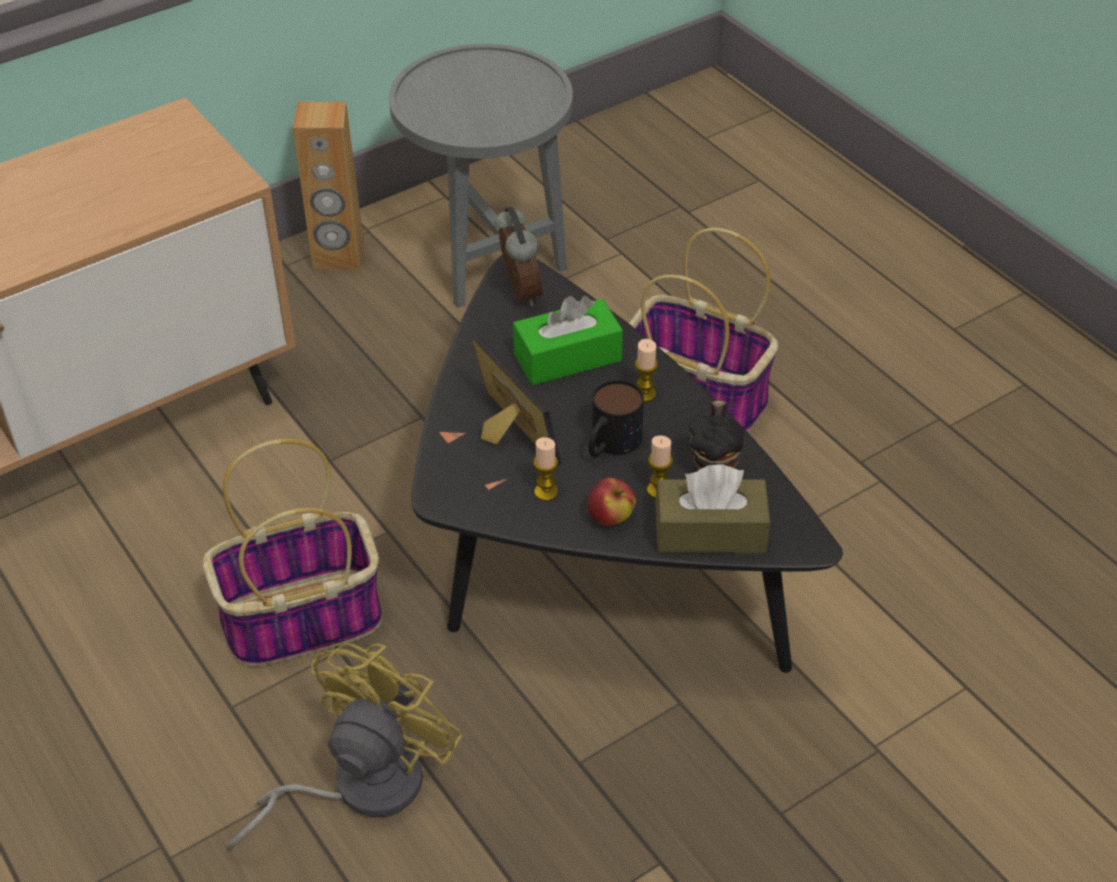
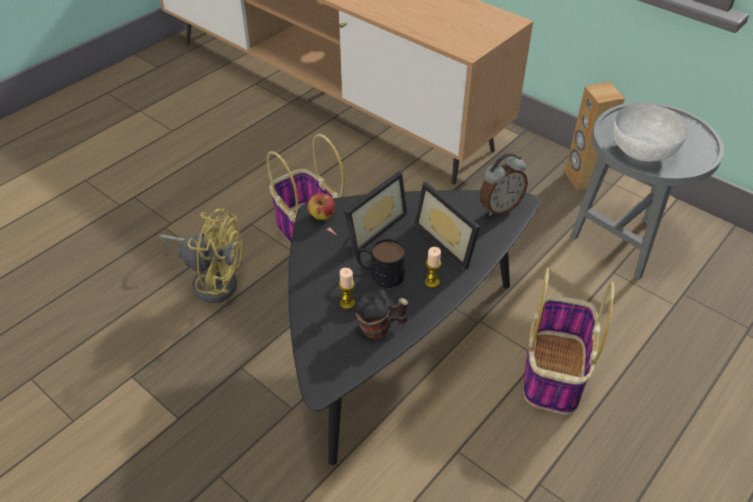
camera: 75 degrees right, 0 degrees up
green tissue box [513,296,623,385] -> picture frame [414,182,480,270]
candle [534,437,558,501] -> none
apple [587,477,636,526] -> apple moved to [307,193,335,220]
brown tissue box [655,464,770,553] -> none
none -> white bowl [613,104,688,162]

